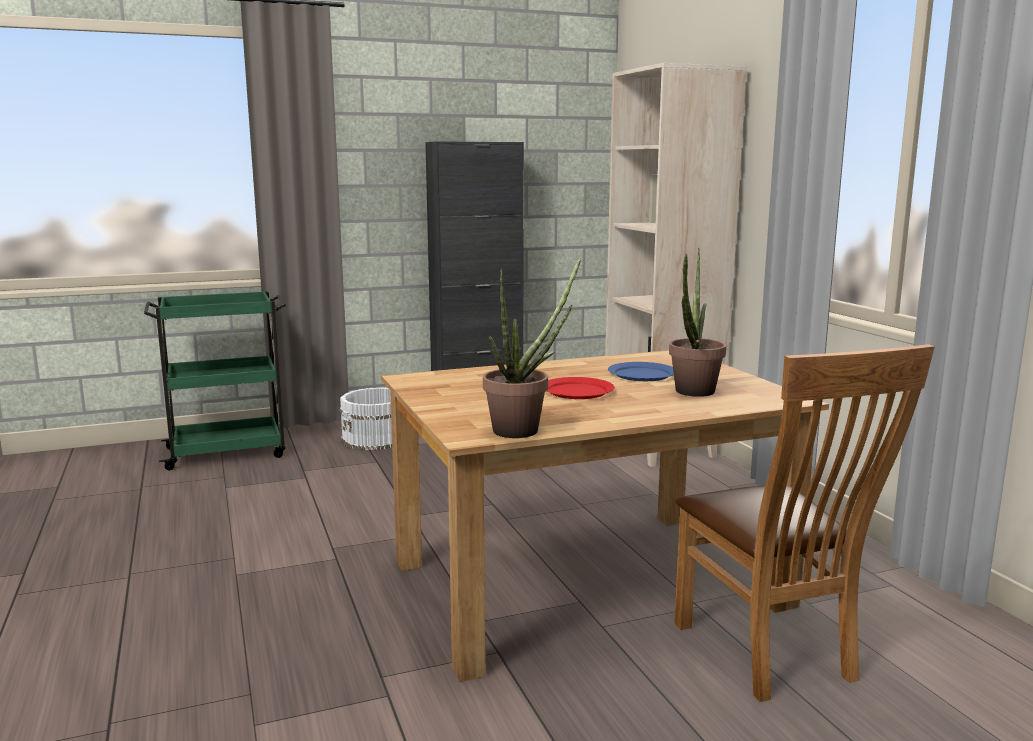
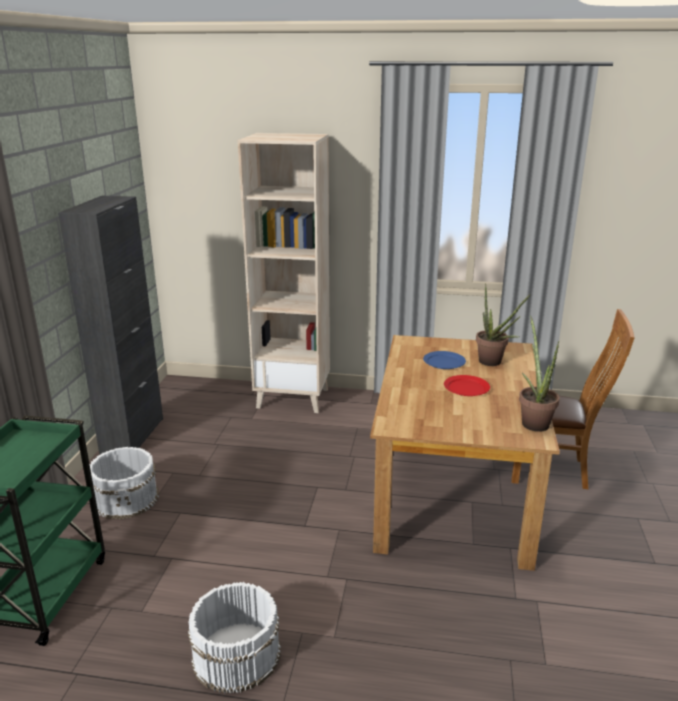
camera: 60 degrees left, 10 degrees up
none -> white bucket [188,582,280,694]

